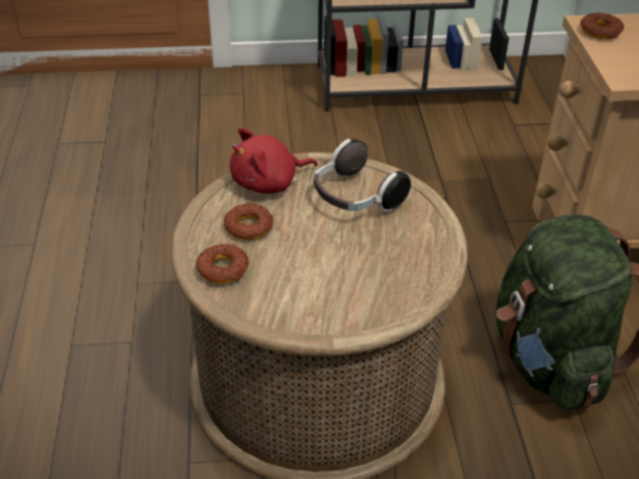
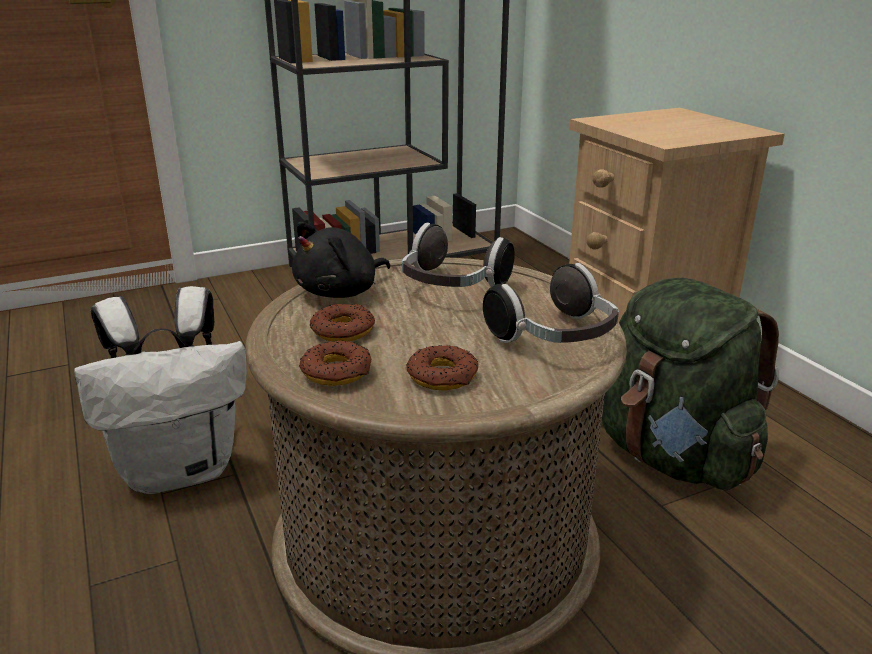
camera: 20 degrees left, 15 degrees down
red plush toy [230,128,318,194] -> black plush toy [292,222,390,298]
donut [580,13,624,39] -> donut moved to [406,345,478,391]
none -> white backpack [74,286,247,494]
none -> headphones [483,263,619,343]

